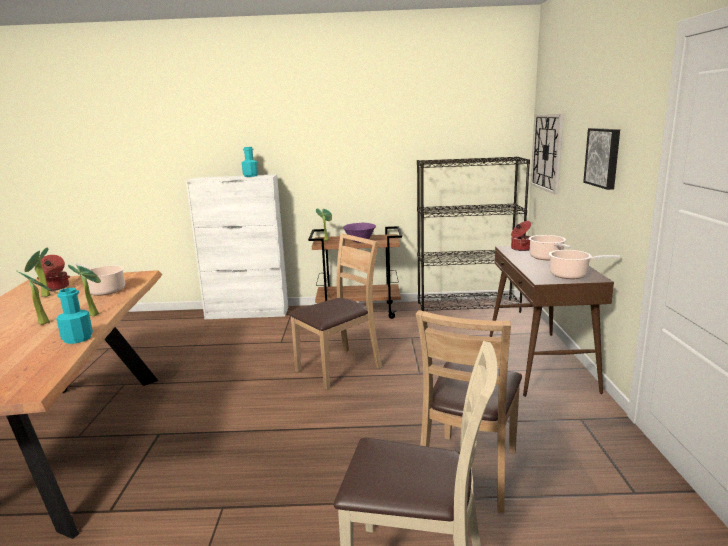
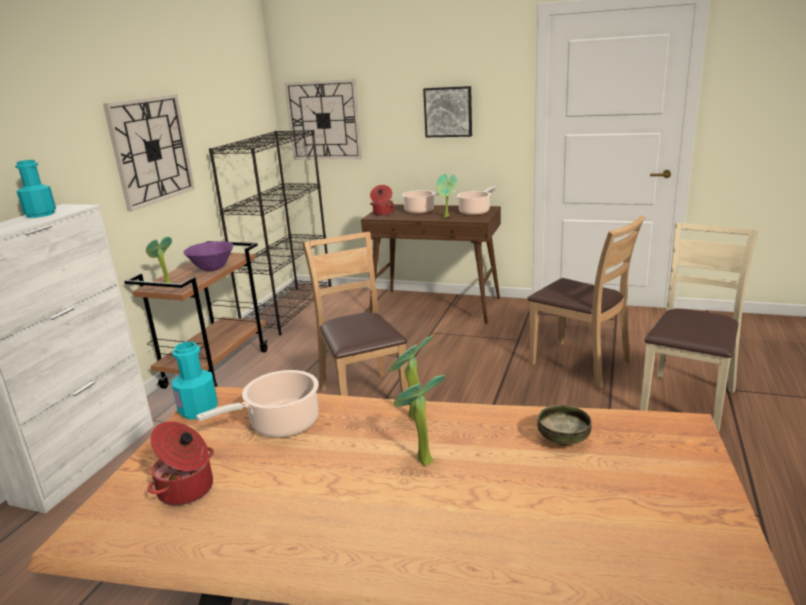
camera: 70 degrees left, 5 degrees up
potted plant [24,248,51,297] -> potted plant moved to [436,174,457,218]
turquoise bottle [56,288,93,344] -> turquoise bottle moved to [172,342,218,420]
none -> wall clock [103,94,195,211]
none -> bowl [537,405,592,446]

